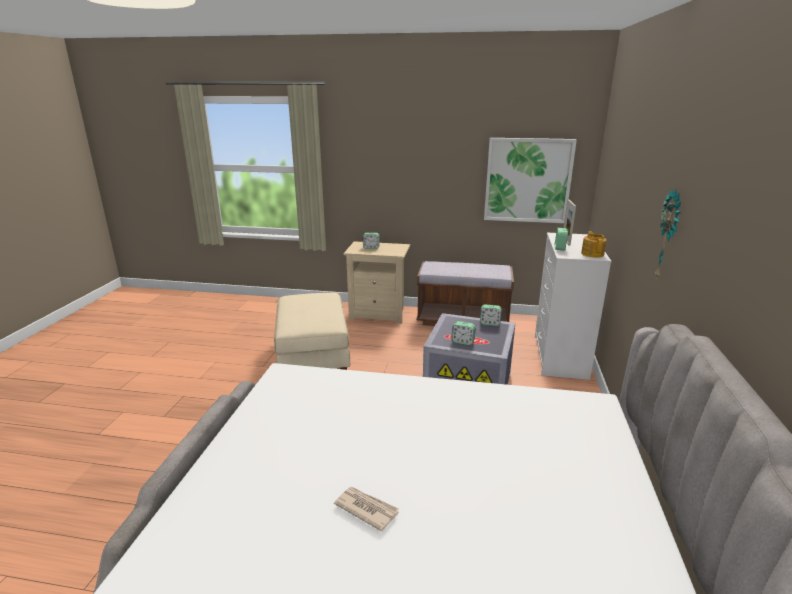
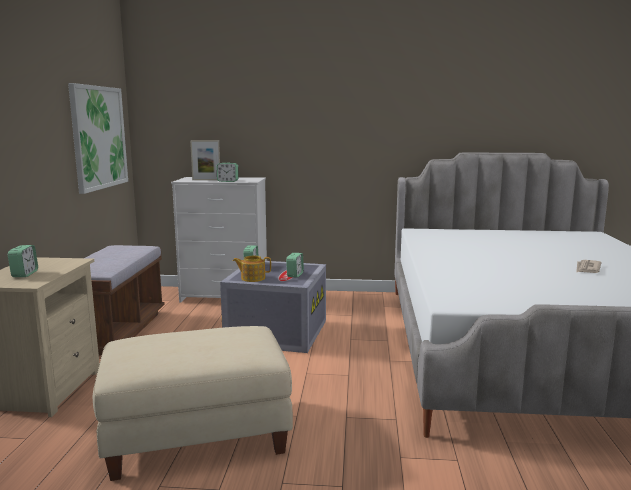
camera: 95 degrees left, 10 degrees down
teapot [581,231,607,258] -> teapot moved to [233,256,271,282]
wall clock [655,190,681,279] -> none

